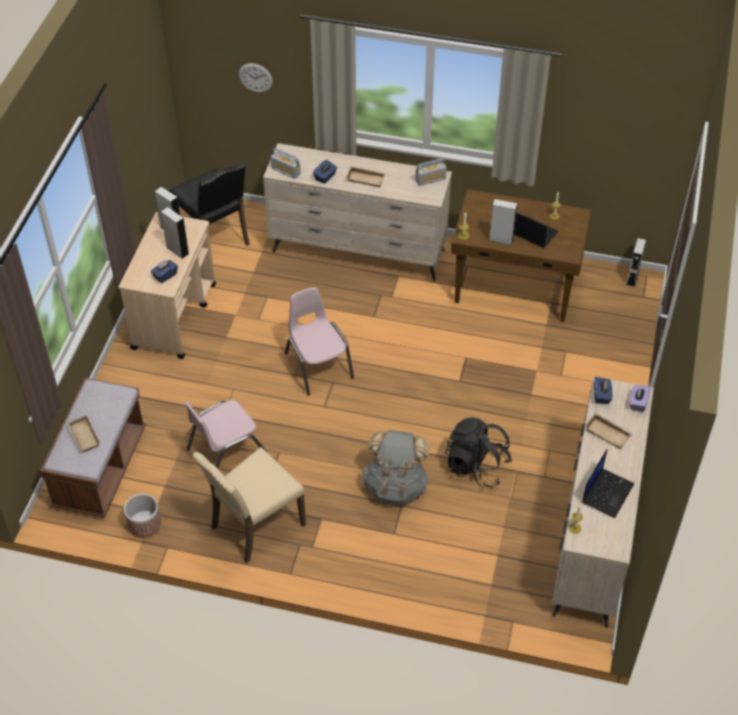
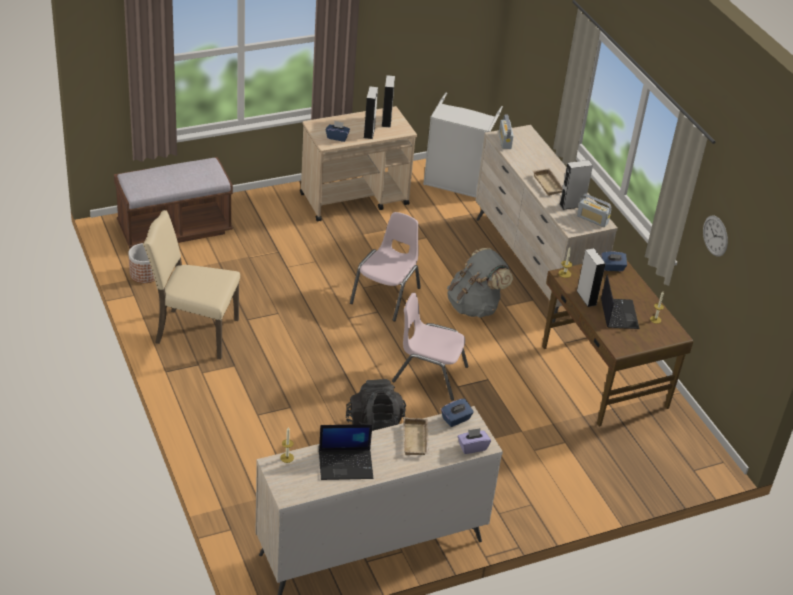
camera: 50 degrees right, 10 degrees down
beige tray [66,415,101,452] -> none
black chair [169,163,250,246] -> grey laundry basket [423,93,503,198]
pink chair [185,400,268,468] -> pink chair moved to [392,293,468,401]
wall clock [238,63,273,93] -> wall clock moved to [703,216,728,256]
blue tissue box [313,160,337,184] -> blue tissue box moved to [601,252,627,271]
grey backpack [362,430,429,506] -> grey backpack moved to [447,248,513,318]
grey speaker [626,238,646,287] -> grey speaker moved to [559,160,593,210]

